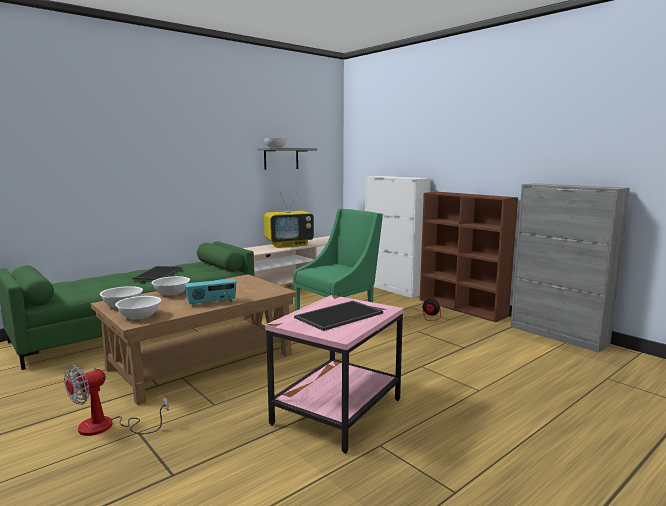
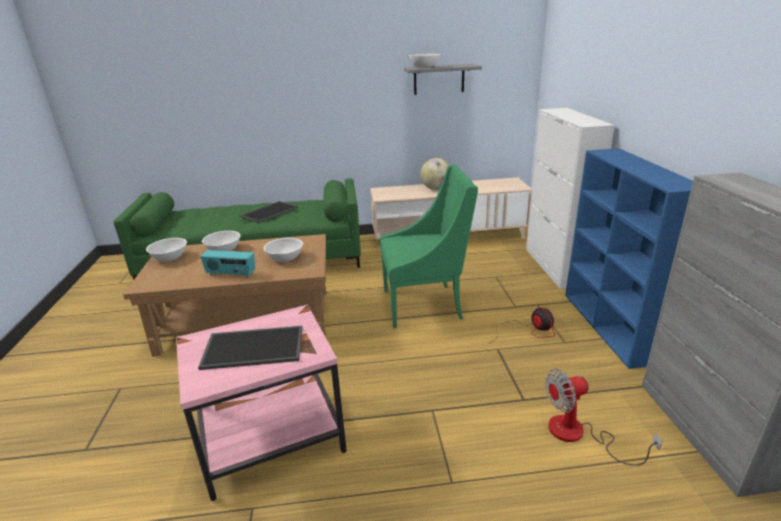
camera: 35 degrees right, 15 degrees up
fan [64,365,169,436] -> fan moved to [545,368,663,466]
white bowl [115,296,161,319] -> white bowl moved to [264,238,303,262]
television [264,193,314,248] -> globe [420,158,449,190]
brown bookcase [420,192,518,322] -> blue bookcase [565,148,693,369]

